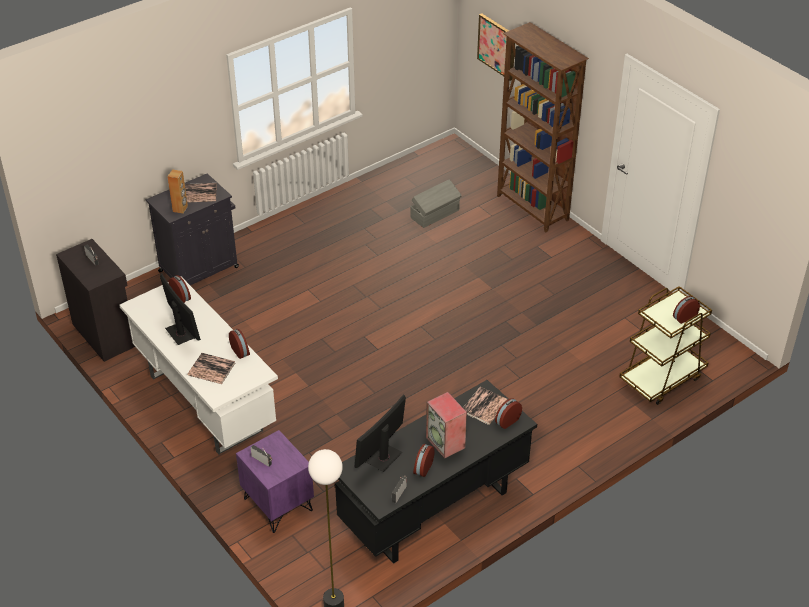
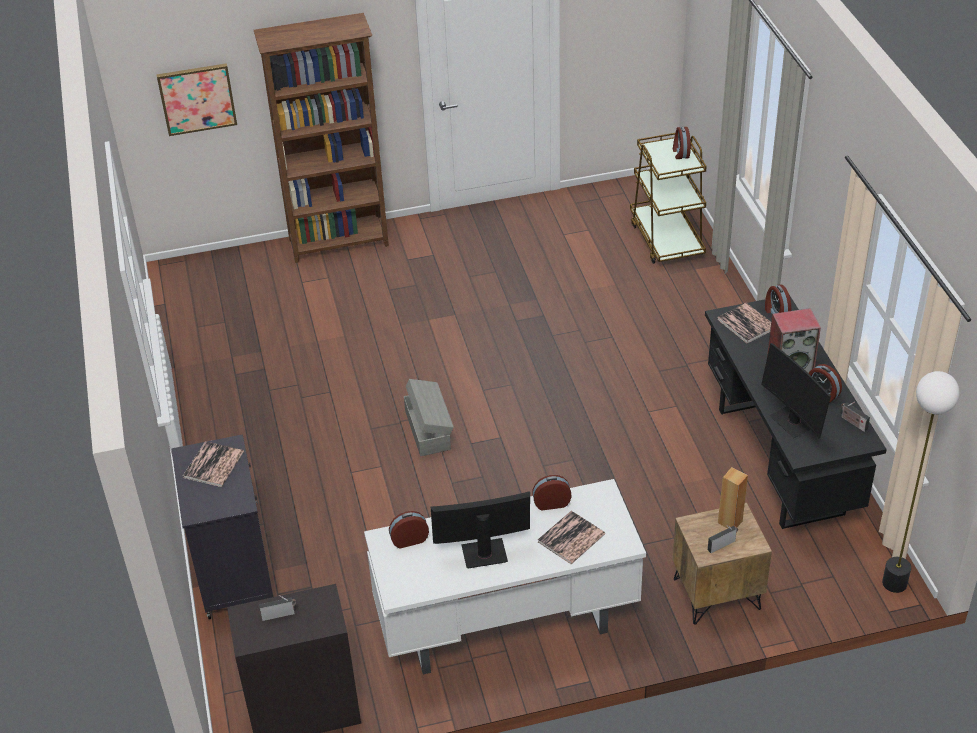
camera: 65 degrees left, 0 degrees up
brown speaker [167,170,188,214] -> brown speaker moved to [718,467,748,528]
purple nightstand [236,430,314,533] -> brown nightstand [672,503,772,625]
grey storage box [410,179,462,228] -> grey storage box moved to [404,379,454,456]

